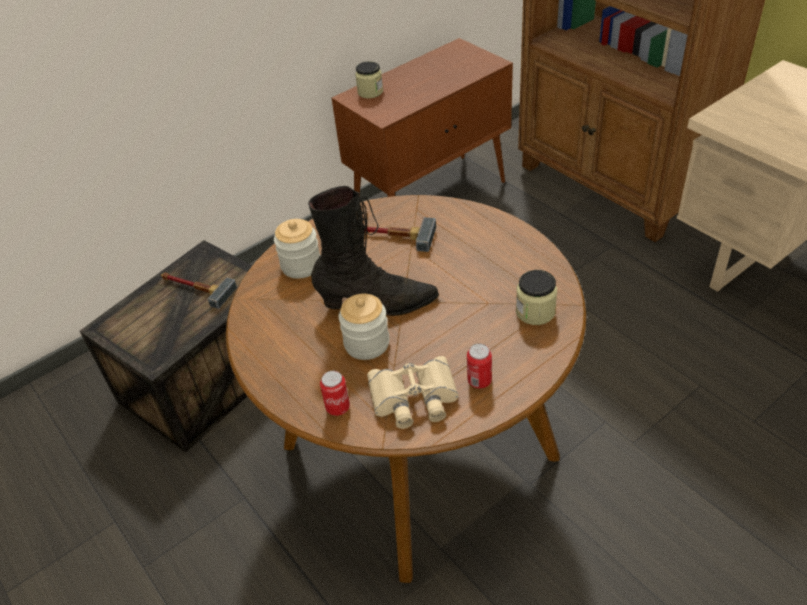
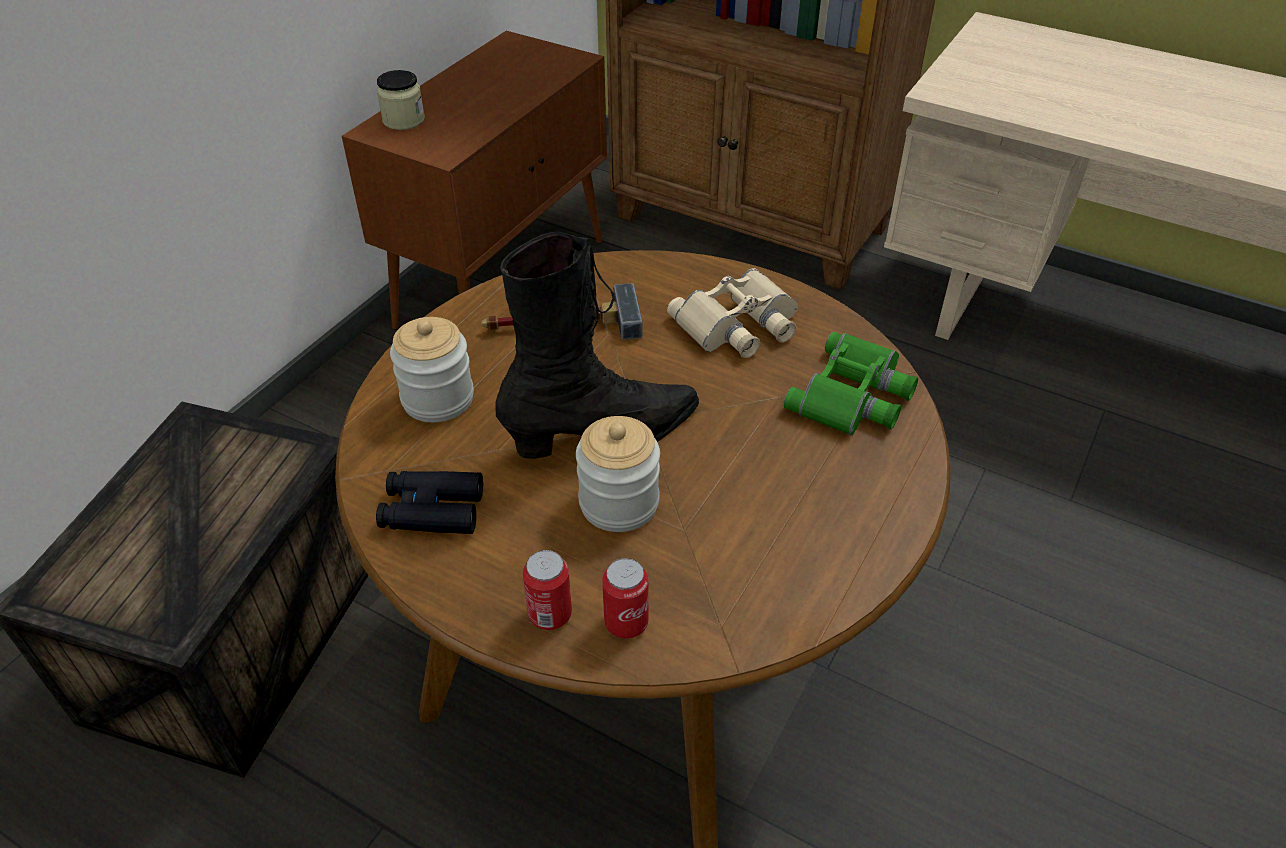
camera: 25 degrees left, 0 degrees up
hammer [161,273,237,309] -> none
beige binoculars [367,356,459,429] -> beige binoculars moved to [667,268,798,358]
can [467,344,492,389] -> can moved to [523,550,572,630]
jar [516,270,557,325] -> green binoculars [783,332,918,436]
none -> black binoculars [376,471,483,534]

